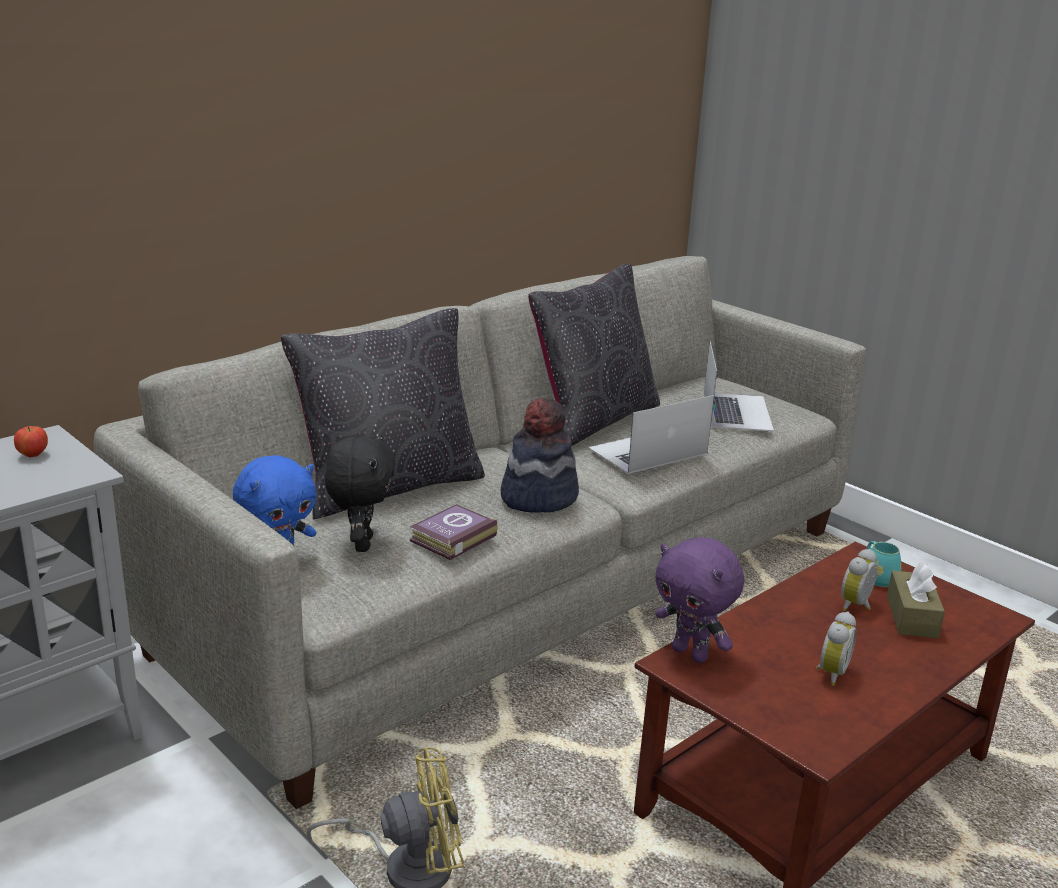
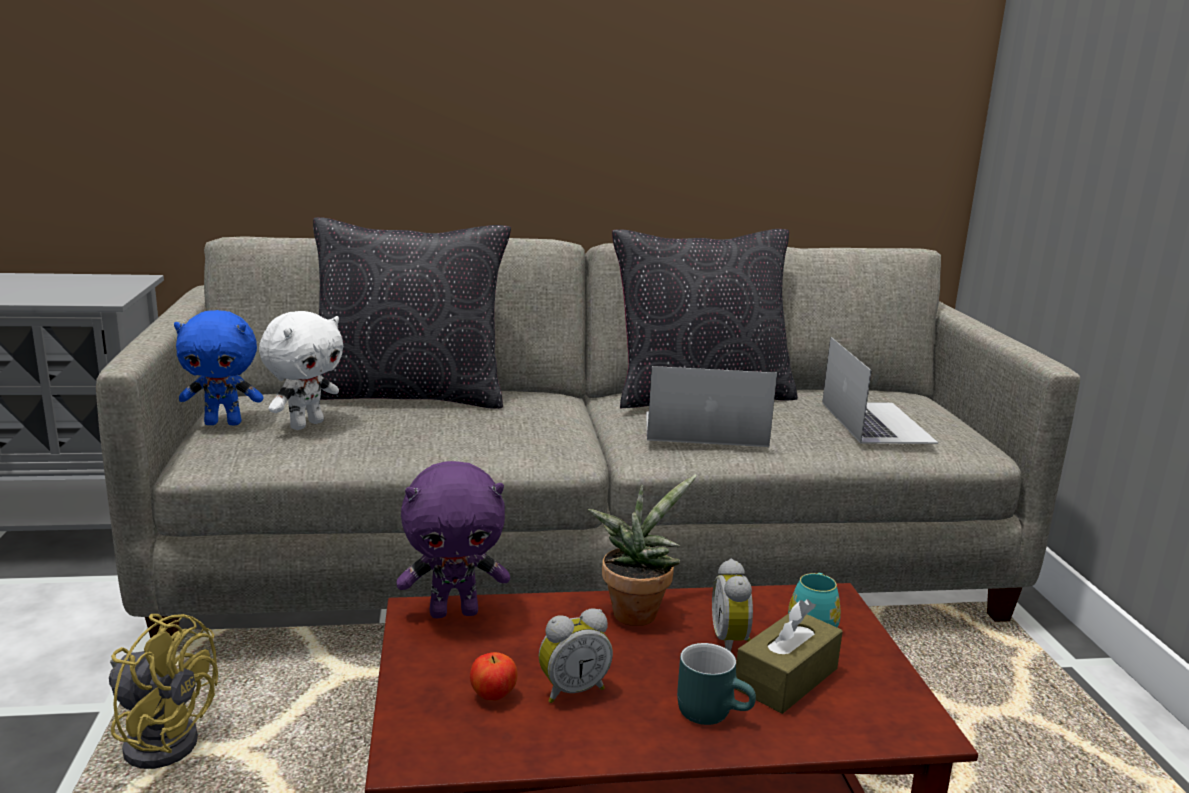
camera: 35 degrees right, 5 degrees down
apple [14,426,48,458] -> apple moved to [470,652,517,700]
black plush toy [325,434,395,552] -> white plush toy [259,311,344,430]
book [410,504,498,560] -> none
hat [501,399,579,513] -> none
purple plush toy [655,537,744,663] -> purple plush toy turned 90 degrees counterclockwise [397,461,510,618]
laptop [704,341,774,431] -> laptop turned 45 degrees counterclockwise [822,337,938,444]
alarm clock [841,549,877,611] -> alarm clock turned 75 degrees counterclockwise [712,559,753,652]
none -> potted plant [588,475,697,626]
none -> turquoise mug [677,643,756,725]

